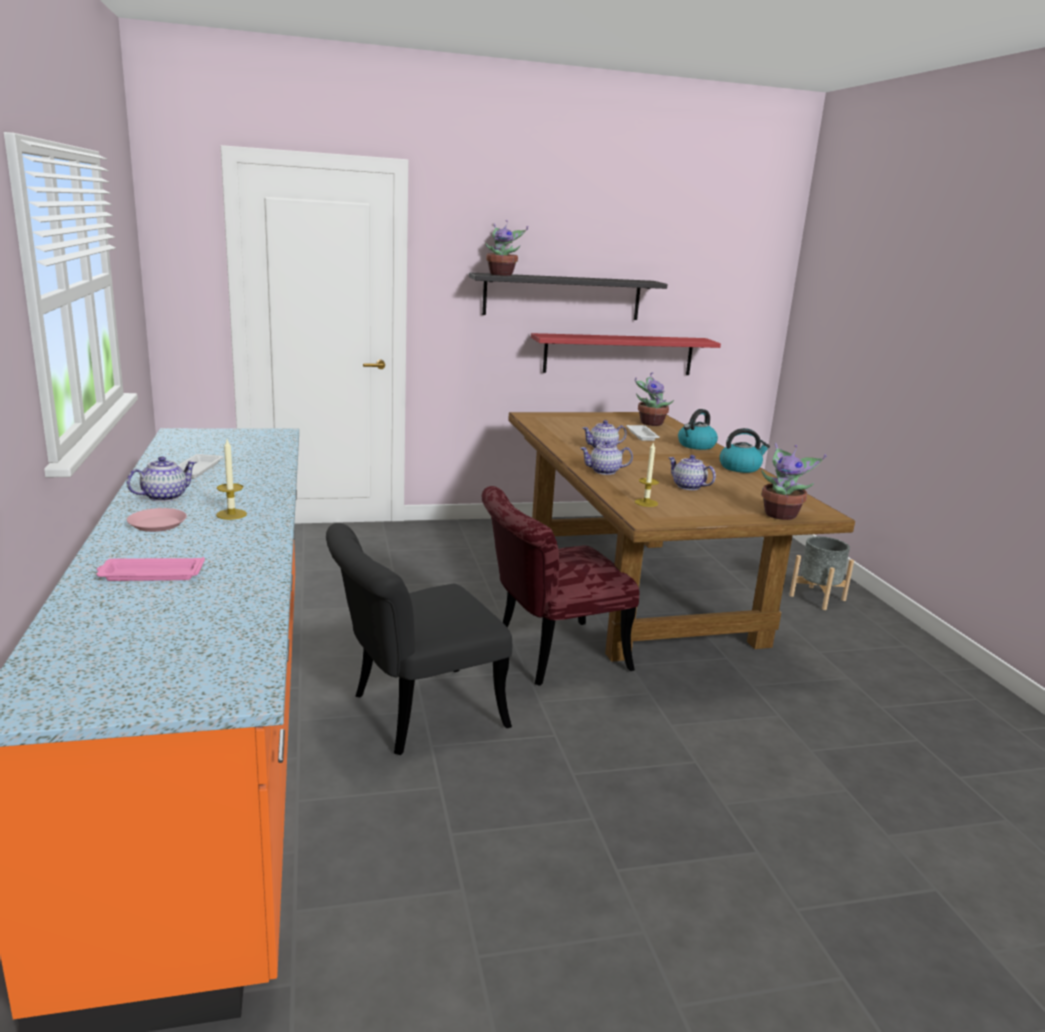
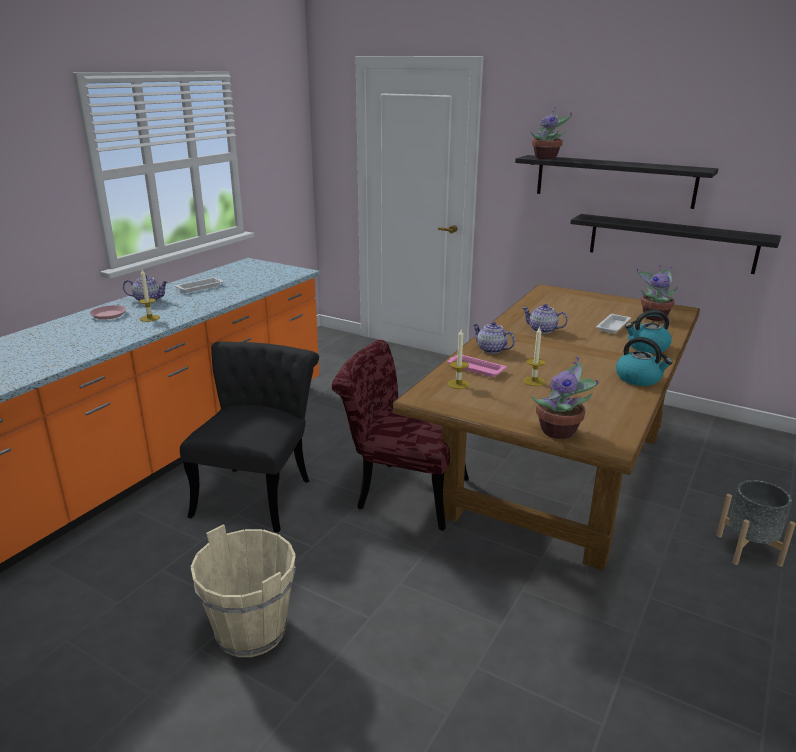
camera: 45 degrees right, 5 degrees up
pink tray [97,557,205,581] -> pink tray moved to [448,355,507,377]
black chair [326,523,512,755] -> black chair turned 90 degrees clockwise [180,341,319,533]
red shelf [531,333,721,375] -> black shelf [570,214,781,274]
teapot [668,455,716,490] -> candle [523,326,546,386]
none -> beige bucket [191,524,296,657]

